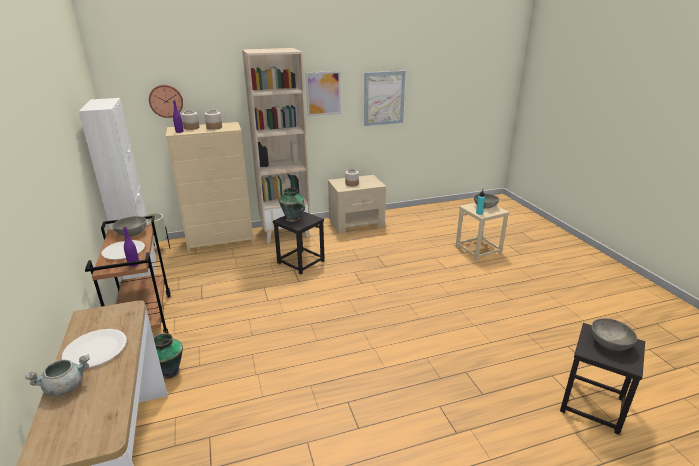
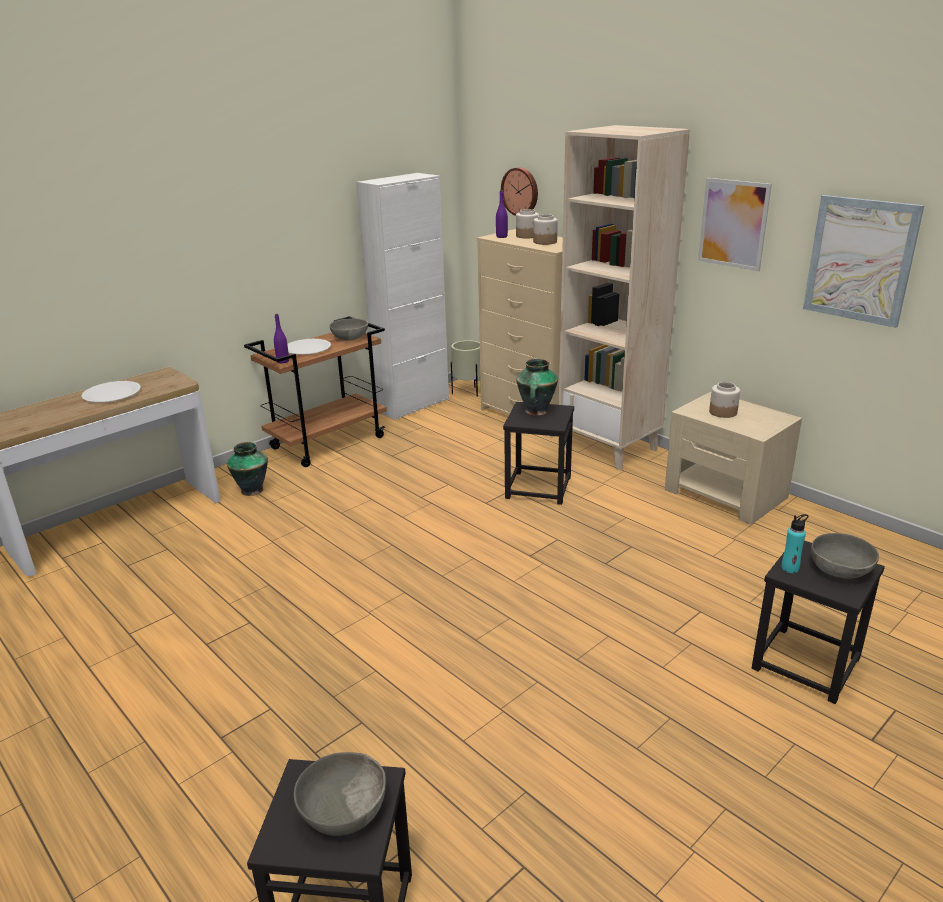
camera: 65 degrees right, 0 degrees up
grey cooking pot [25,354,90,397] -> none
beige stool [456,203,510,261] -> black stool [752,541,885,704]

